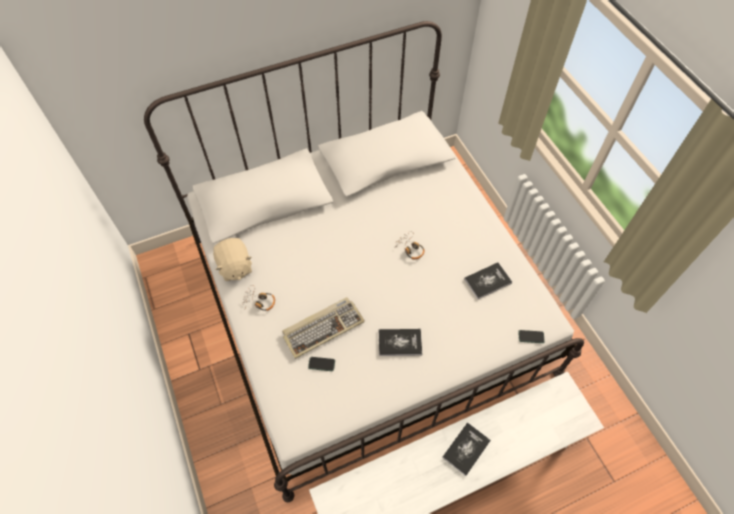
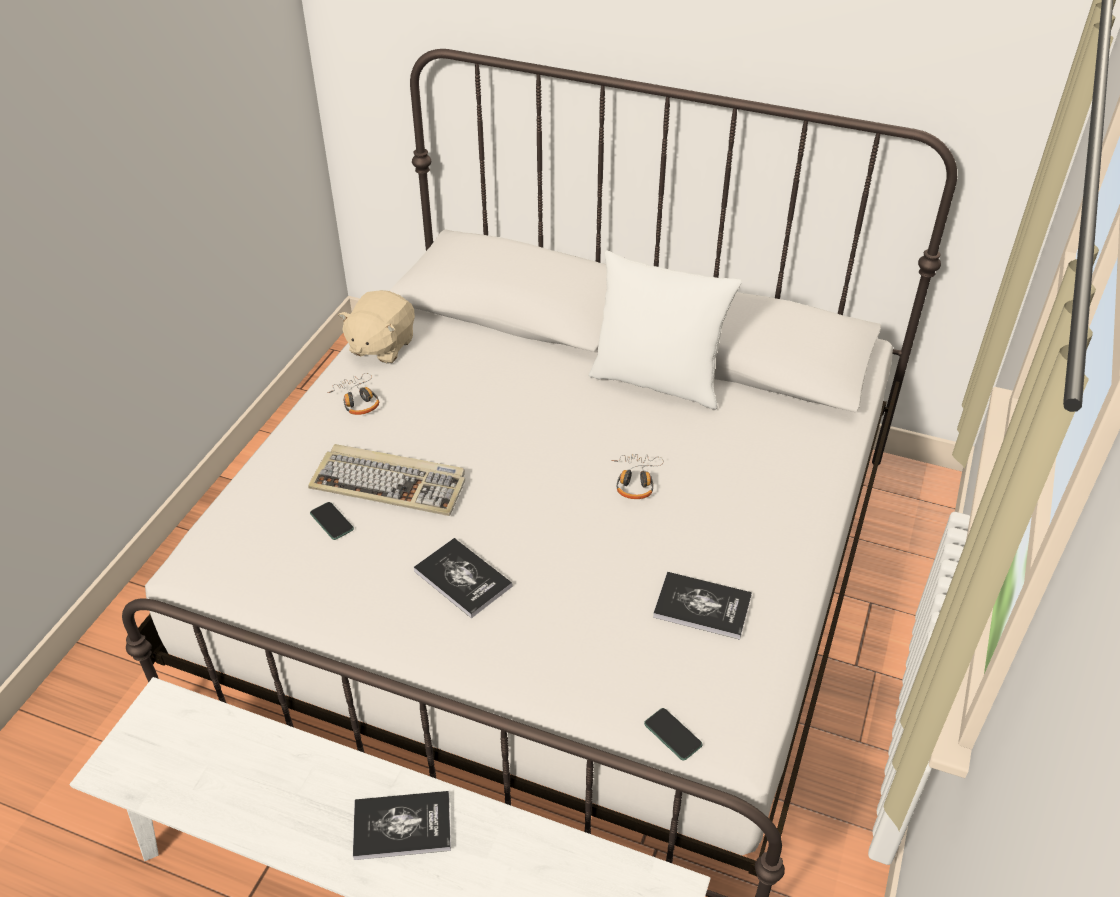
camera: 45 degrees right, 15 degrees down
none -> white pillow [589,250,742,410]

